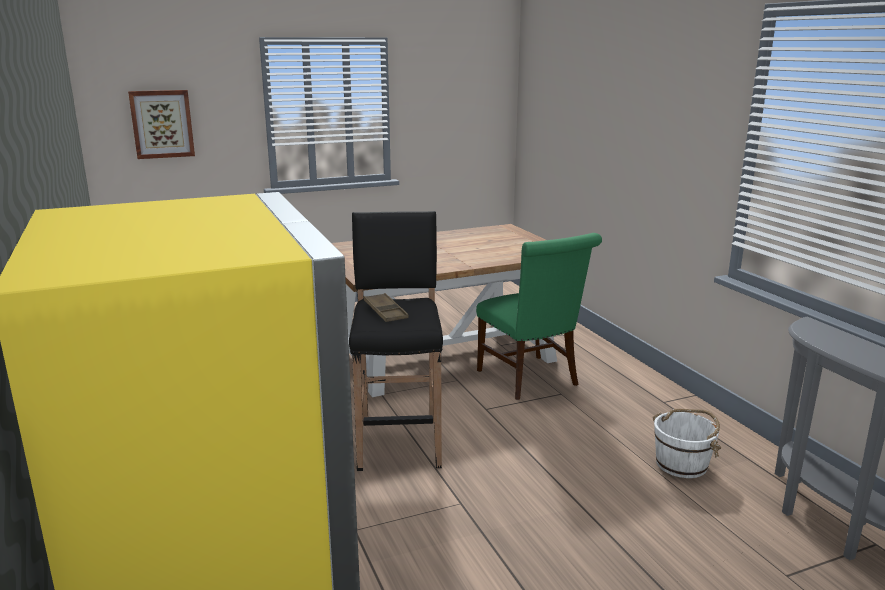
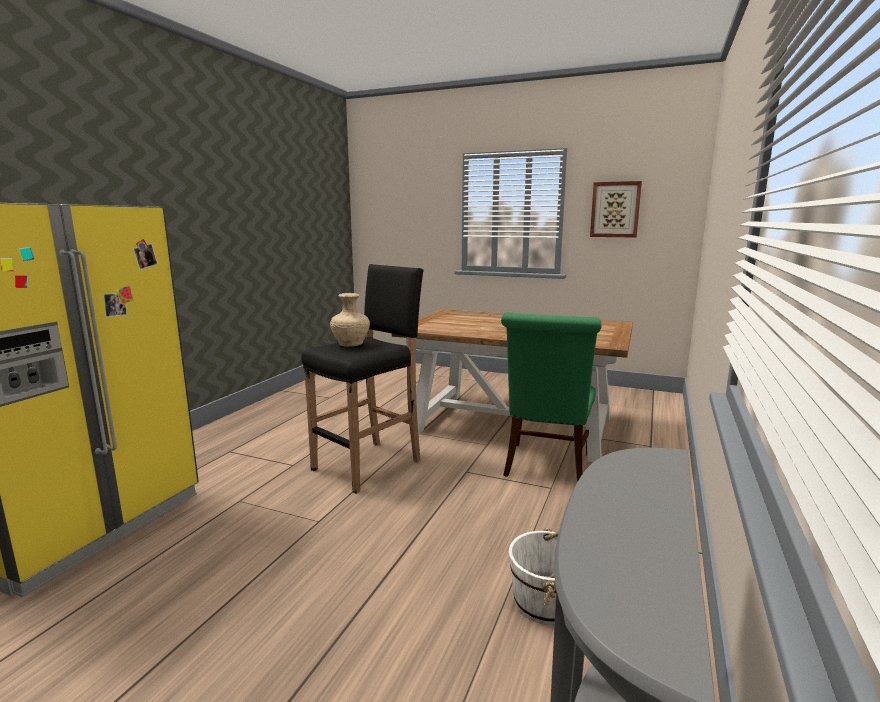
camera: 45 degrees right, 5 degrees down
picture [128,90,195,159] -> picture moved to [590,181,642,237]
brown tray [364,293,409,322] -> beige vase [330,293,370,347]

